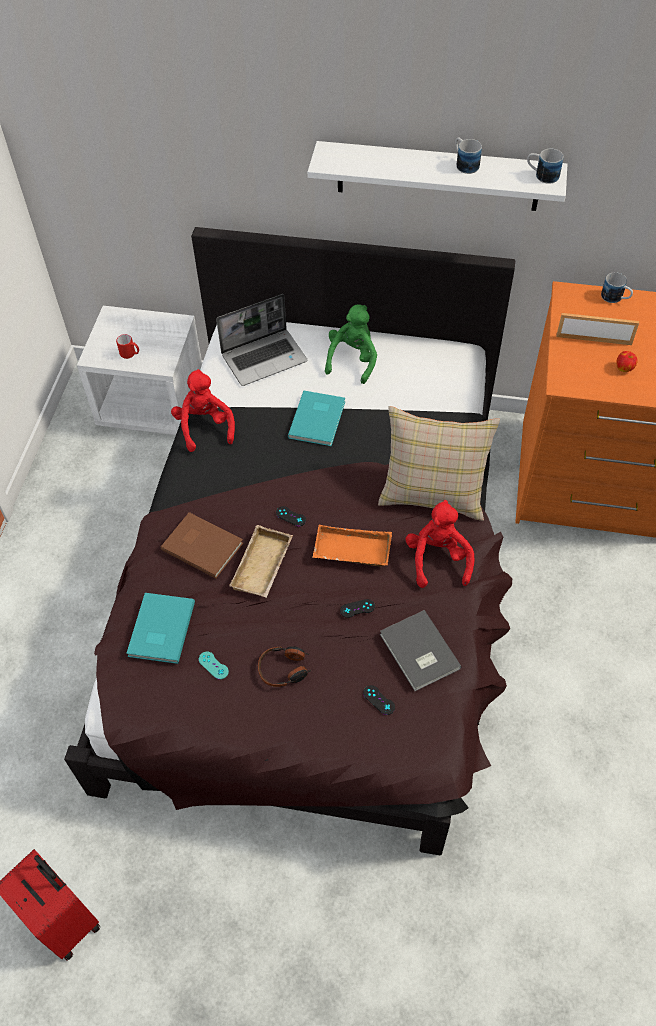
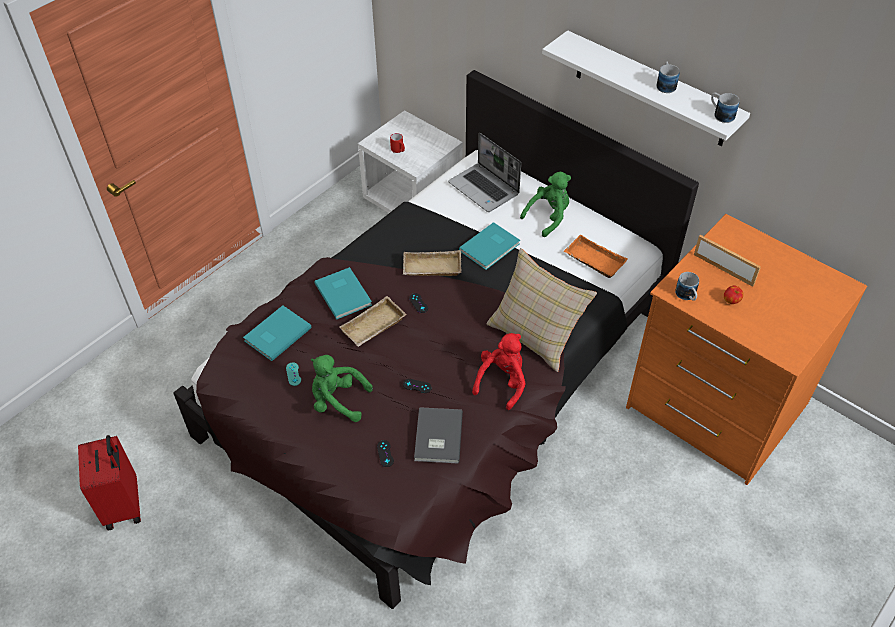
camera: 30 degrees right, 5 degrees down
brown book [161,512,243,578] -> turquoise book [314,267,372,319]
red plush toy [171,369,235,452] -> none
laptop [216,294,308,386] -> laptop turned 45 degrees clockwise [448,132,521,212]
headphones [258,646,311,687] -> green plush toy [311,355,373,422]
orange tray [313,525,392,567] -> orange tray moved to [564,234,627,278]
mug [601,272,633,303] -> mug moved to [675,272,699,301]
none -> beige tray [403,250,462,276]

